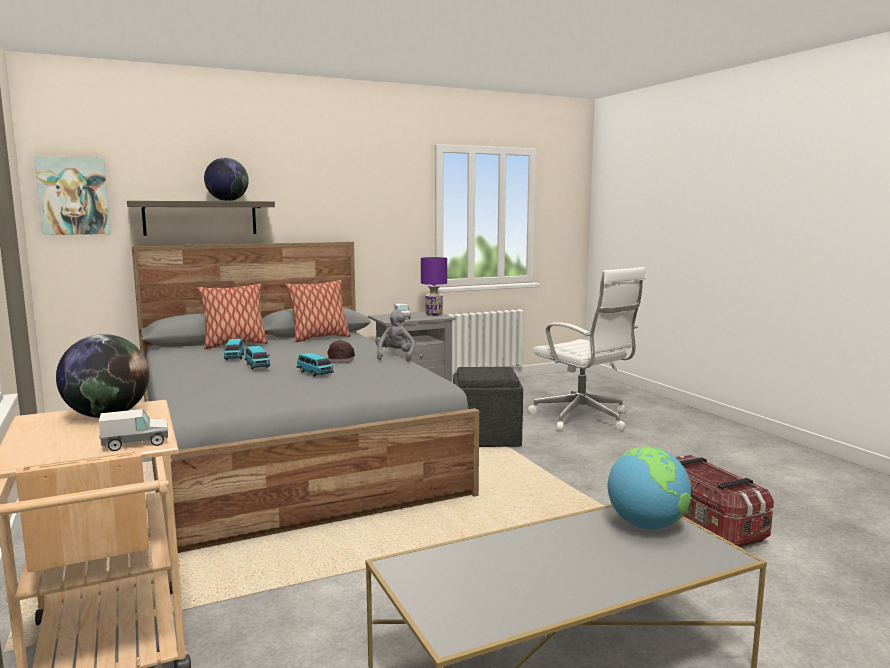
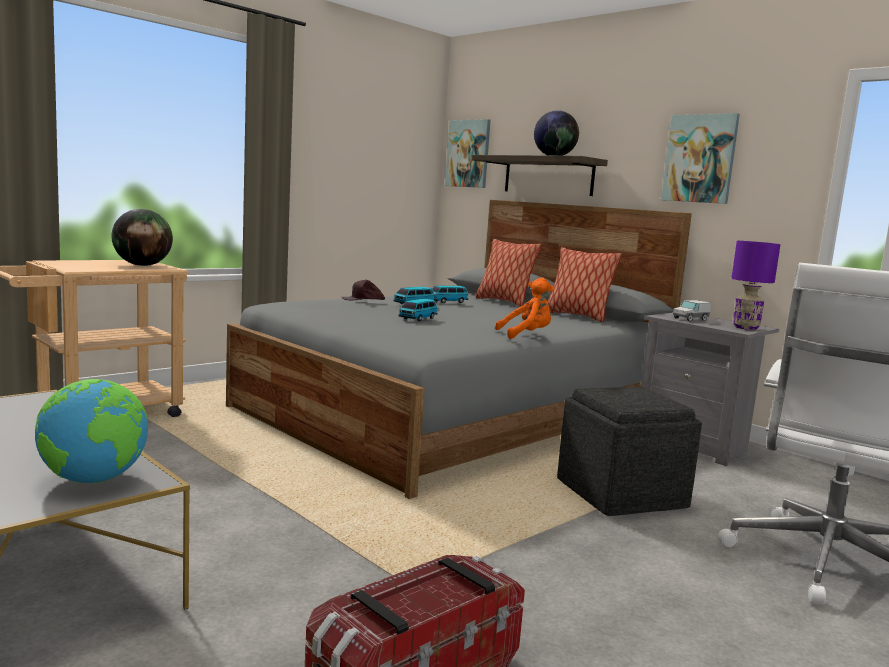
camera: 70 degrees right, 0 degrees up
toy truck [99,409,168,451] -> none
brown cap [327,340,355,363] -> brown cap moved to [341,279,385,300]
grey plush toy [375,309,415,362] -> orange plush toy [495,278,554,339]
none -> picture [661,113,740,204]

